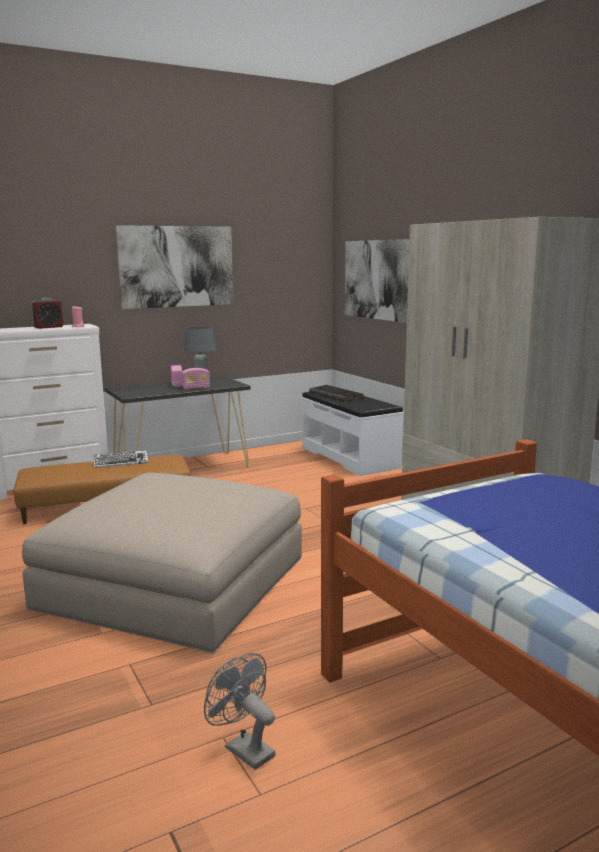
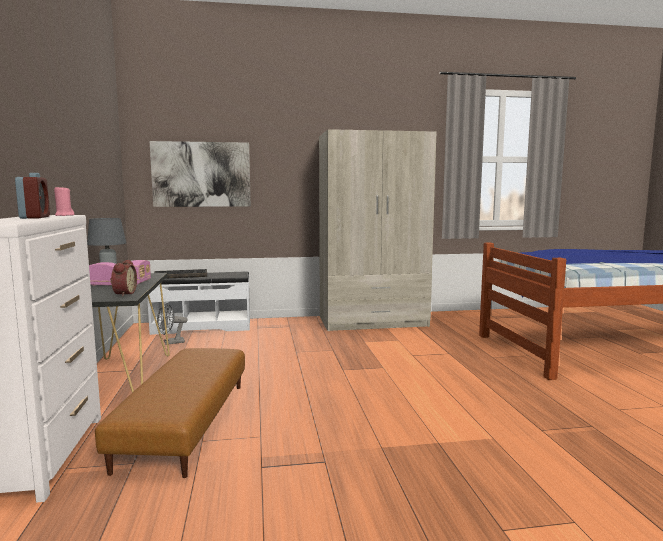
camera: 70 degrees left, 5 degrees down
beige ottoman [22,473,302,654] -> none
keyboard [93,450,148,468] -> none
picture [116,225,233,309] -> none
grey fan [204,653,275,770] -> grey fan moved to [157,303,188,345]
none -> alarm clock [110,260,137,296]

